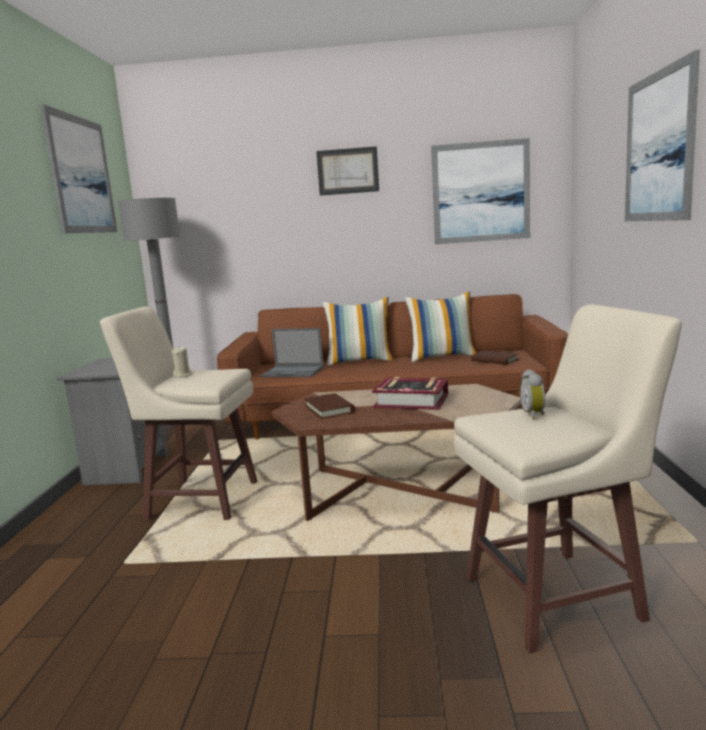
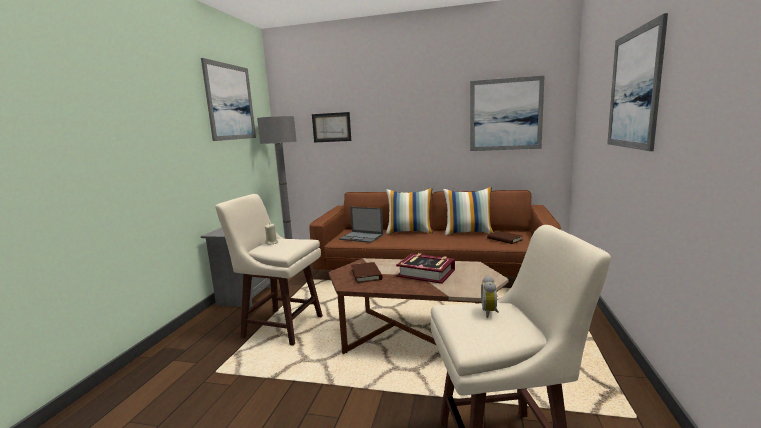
camera: 10 degrees right, 0 degrees up
picture [316,146,379,196] -> picture moved to [312,112,351,143]

